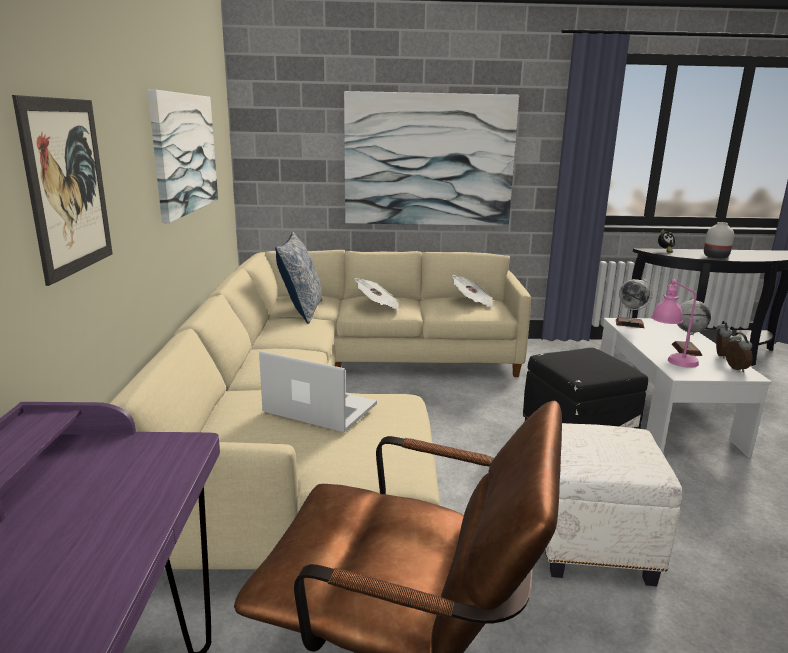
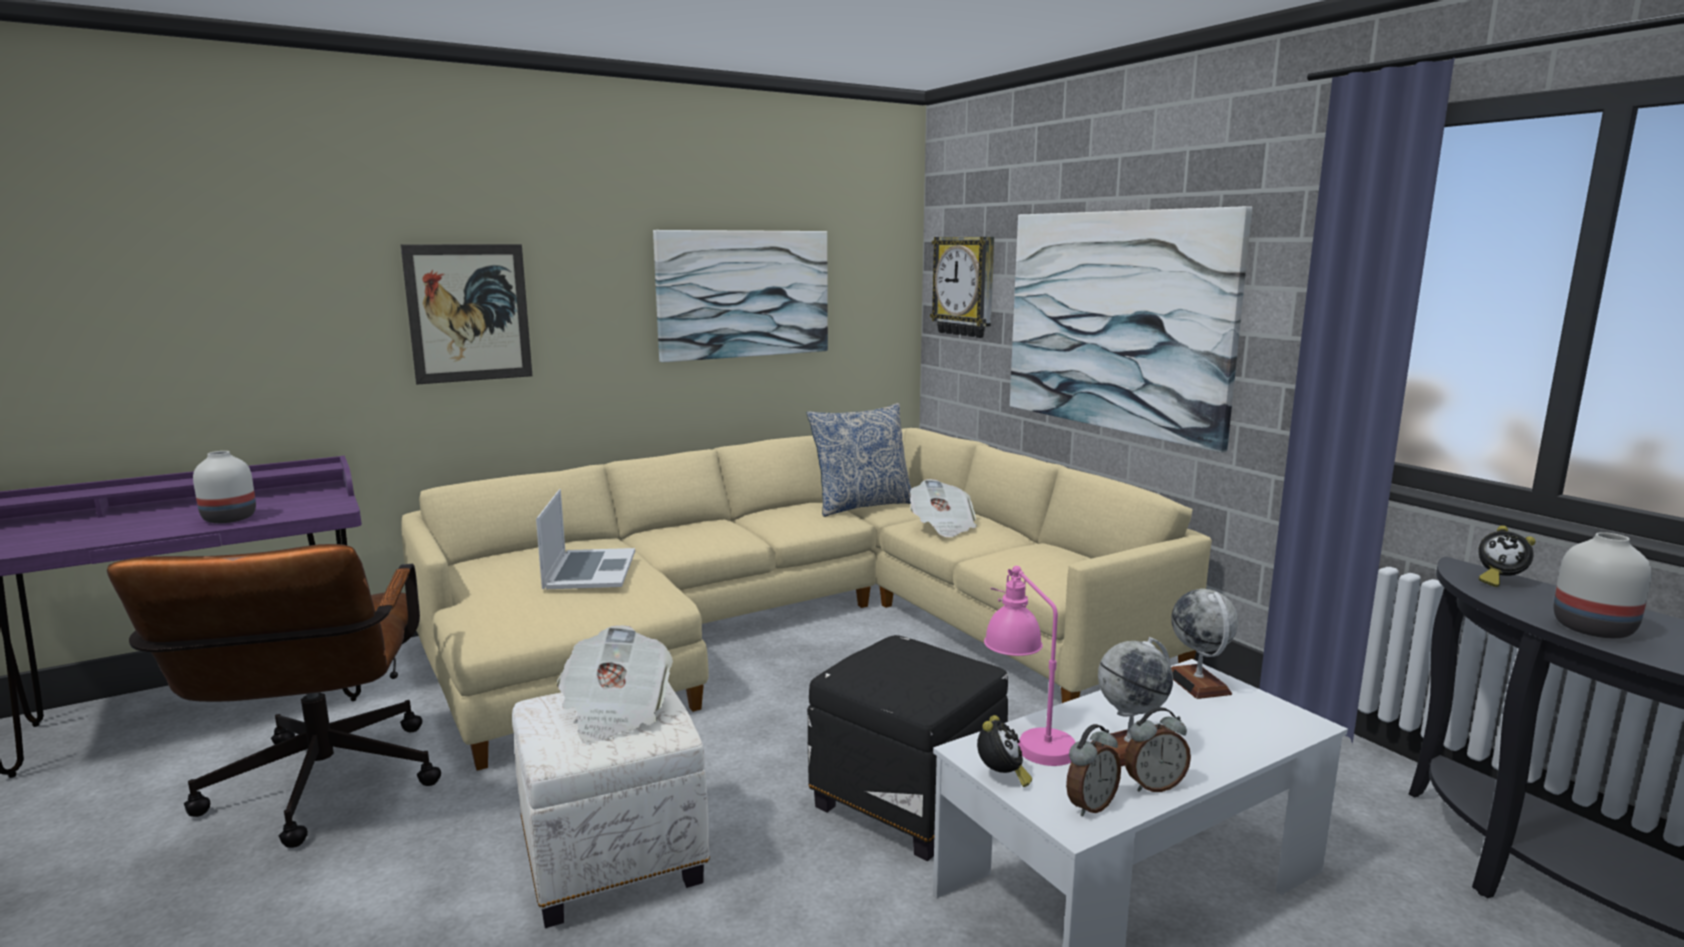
camera: 60 degrees right, 5 degrees down
newspaper [452,275,493,308] -> newspaper moved to [557,625,673,742]
none -> white vase [193,451,256,523]
none -> wall clock [930,237,994,338]
none -> alarm clock [977,715,1032,787]

